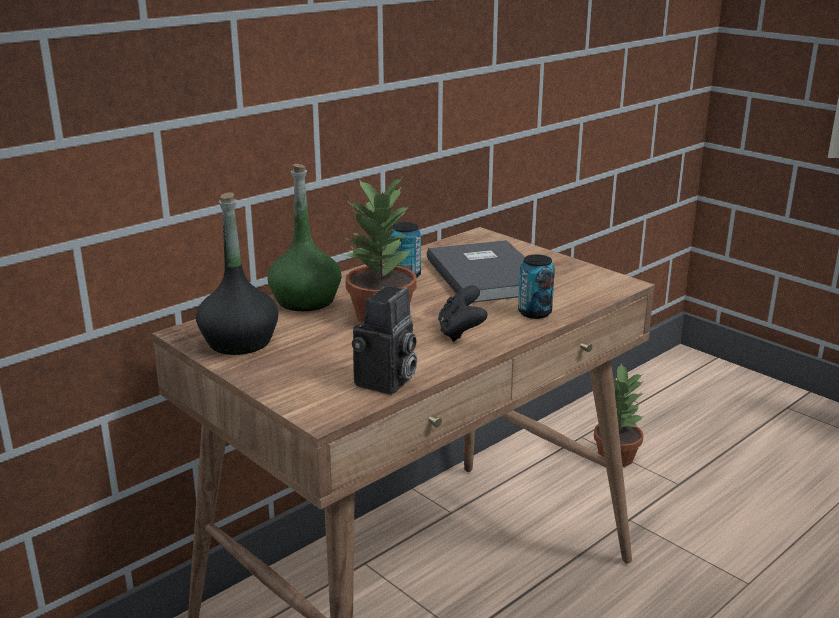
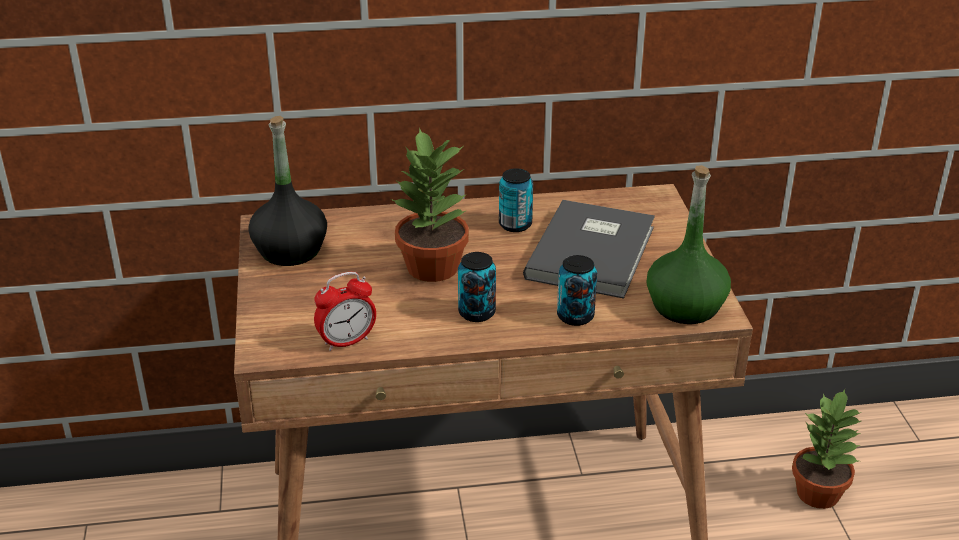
camera: 35 degrees right, 10 degrees up
green bottle [267,164,342,311] -> green bottle moved to [646,165,731,324]
camera [352,287,417,395] -> alarm clock [314,272,376,351]
black game controller [438,286,488,342] -> can [458,252,496,322]

